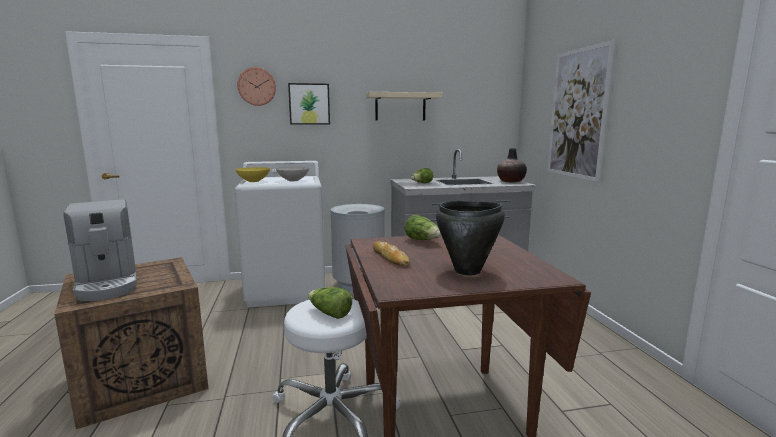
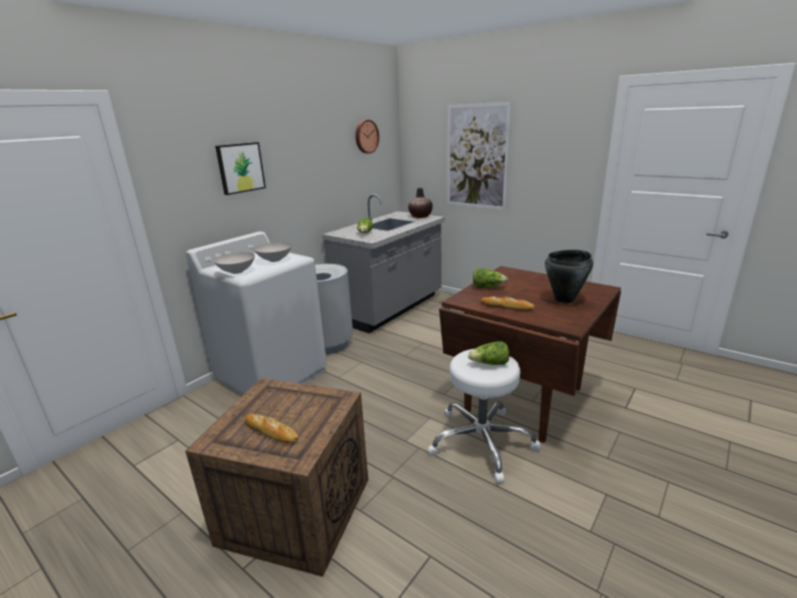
camera: 40 degrees left, 10 degrees up
coffee machine [64,199,137,301] -> bread [245,413,299,443]
yellow bowl [235,167,270,182] -> white bowl [214,252,255,274]
wall clock [238,67,276,106] -> wall clock moved to [355,120,379,154]
beige shelf [366,92,442,120] -> none

